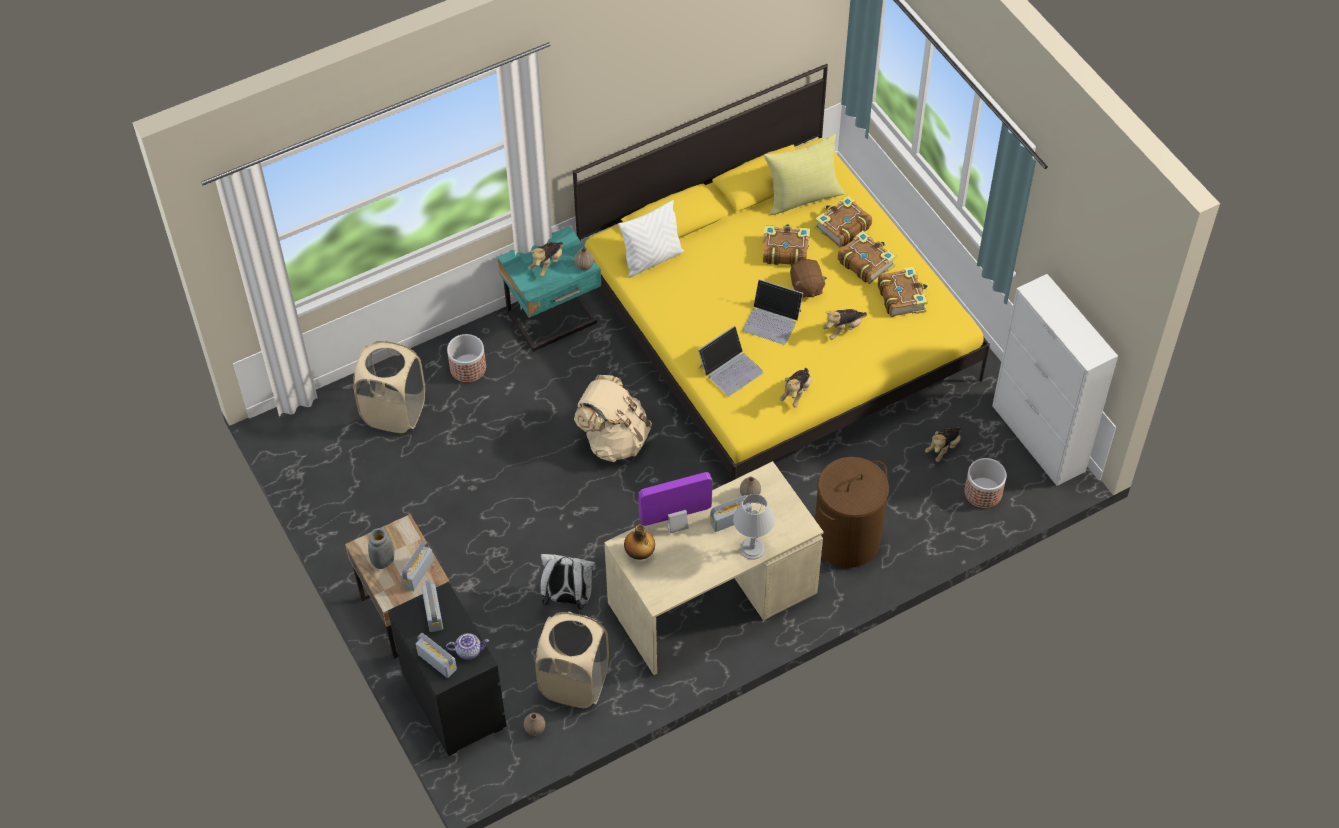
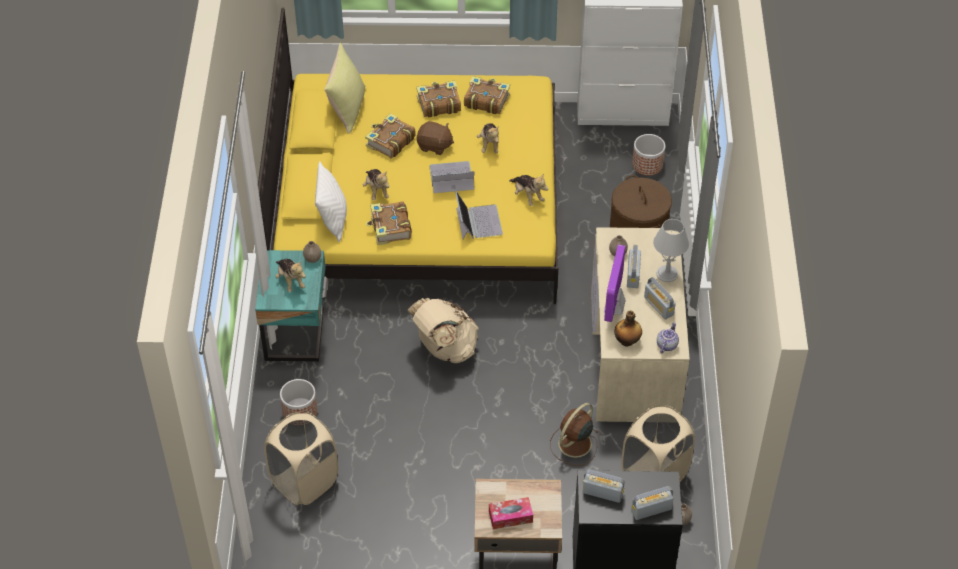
camera: 60 degrees left, 5 degrees down
grey vase [368,528,394,569] -> tissue box [489,497,533,529]
radio [400,541,434,591] -> radio moved to [644,277,676,320]
teapot [446,633,489,660] -> teapot moved to [657,322,679,354]
white backpack [540,554,596,609] -> brown fan [550,403,598,466]
laptop [742,279,803,345] -> laptop turned 150 degrees counterclockwise [429,161,475,193]
book [814,195,872,247] -> book moved to [366,201,412,245]
plush toy [925,426,961,462] -> plush toy moved to [363,169,390,200]

